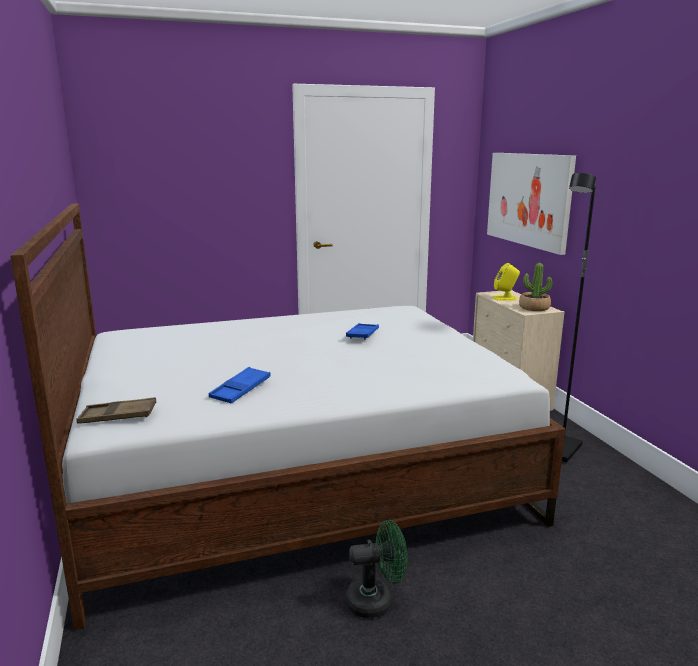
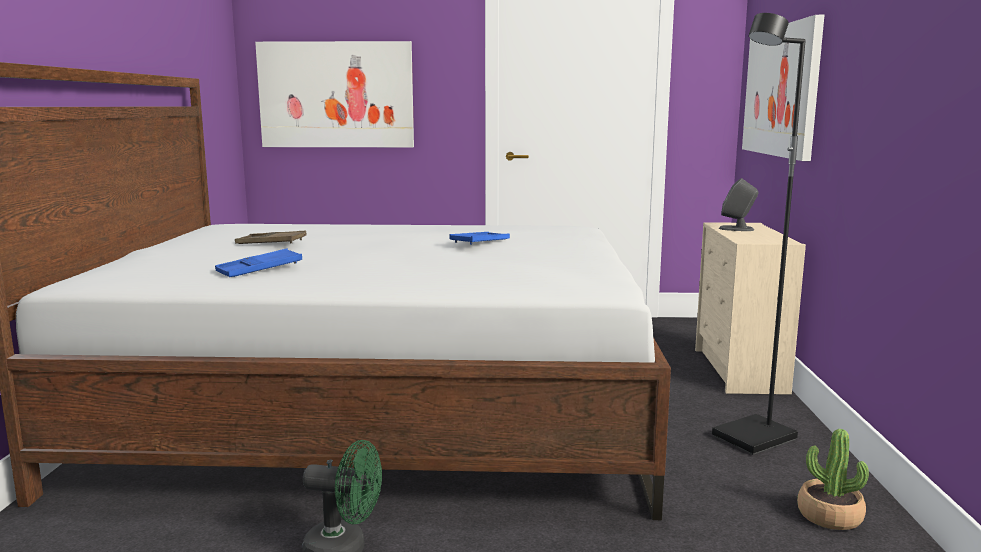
camera: 20 degrees right, 5 degrees down
brown tray [76,397,156,424] -> brown tray moved to [235,231,306,244]
yellow speaker [493,263,520,301] -> grey speaker [719,178,758,231]
potted plant [519,263,552,311] -> potted plant moved to [797,429,869,530]
none -> picture [255,41,414,147]

